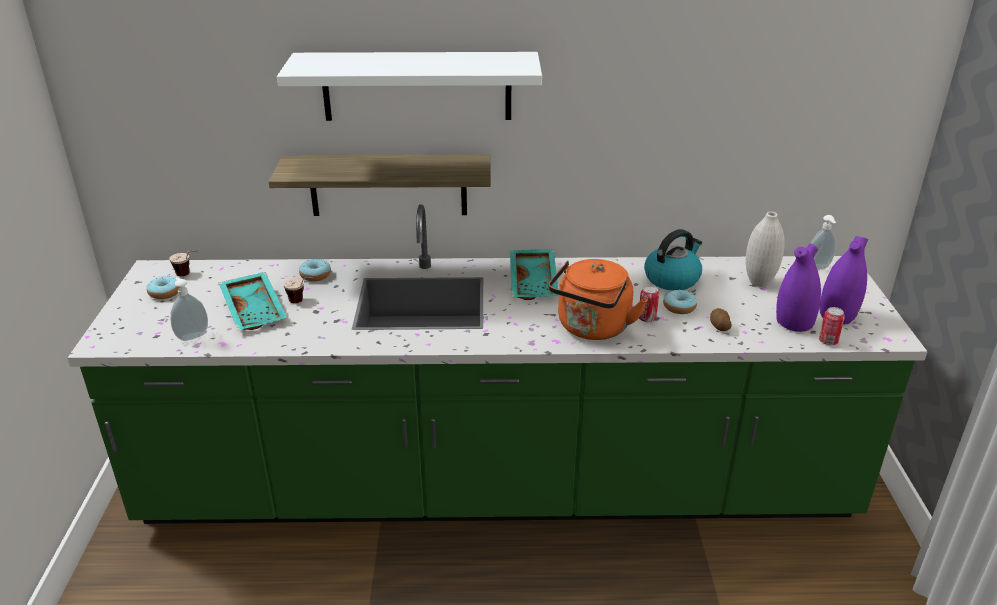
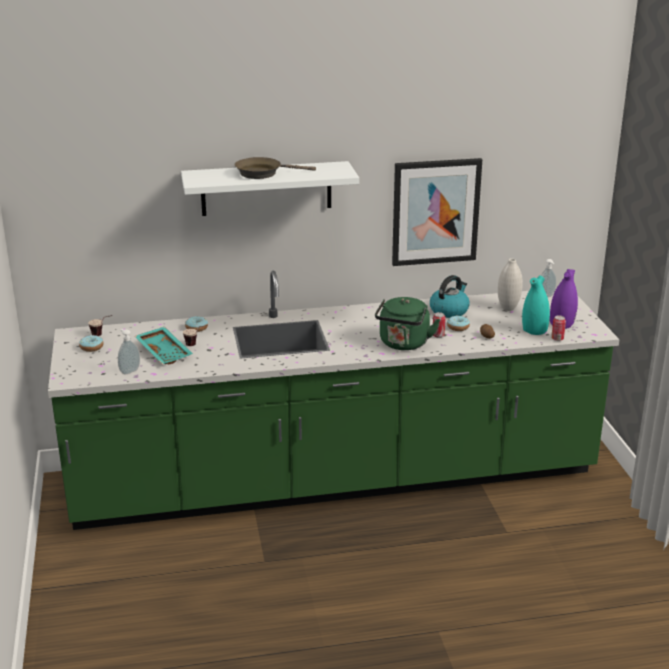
camera: 10 degrees left, 5 degrees down
shelf [269,155,491,216] -> none
turquoise tray [510,249,559,300] -> none
orange kettle [548,259,647,340] -> green kettle [375,297,440,350]
purple vase [776,244,821,332] -> turquoise vase [522,275,550,335]
none -> brown frying pan [235,157,316,179]
none -> picture [392,158,482,266]

